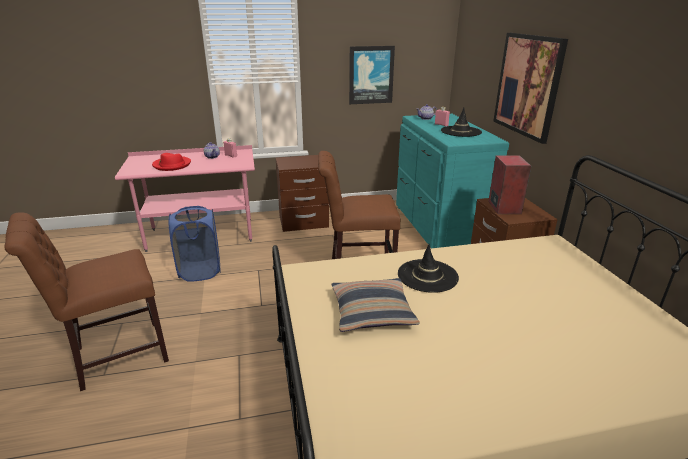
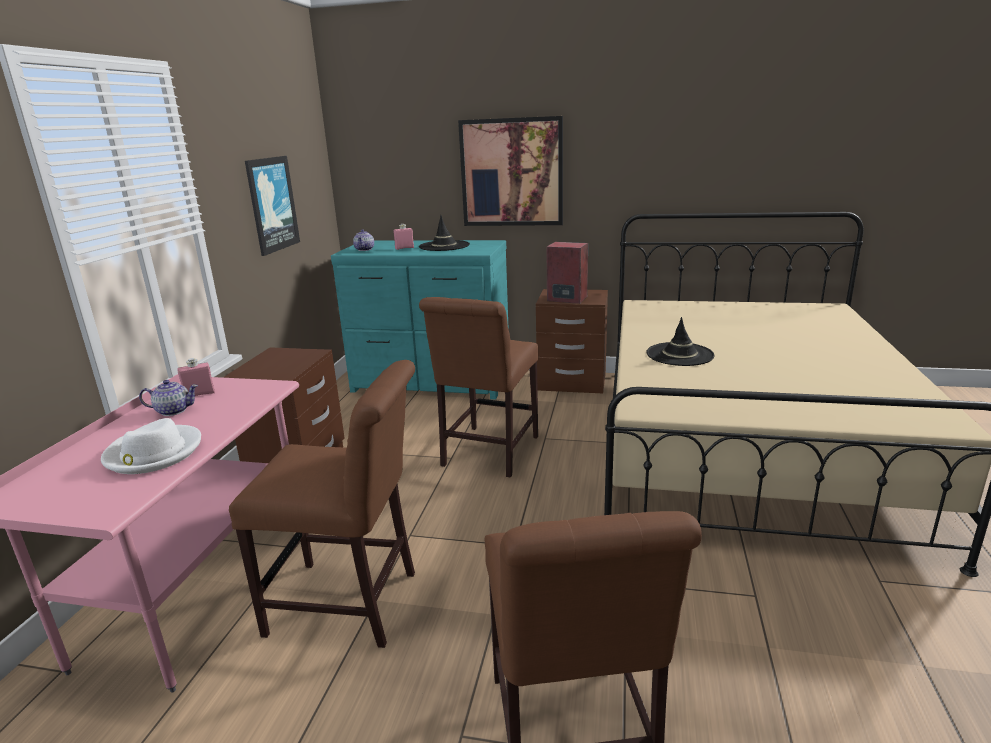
camera: 65 degrees left, 5 degrees down
red hat [152,153,191,171] -> white hat [101,418,201,474]
blue laundry basket [169,206,221,282] -> brown chair [229,360,415,648]
pillow [331,278,420,332] -> none

